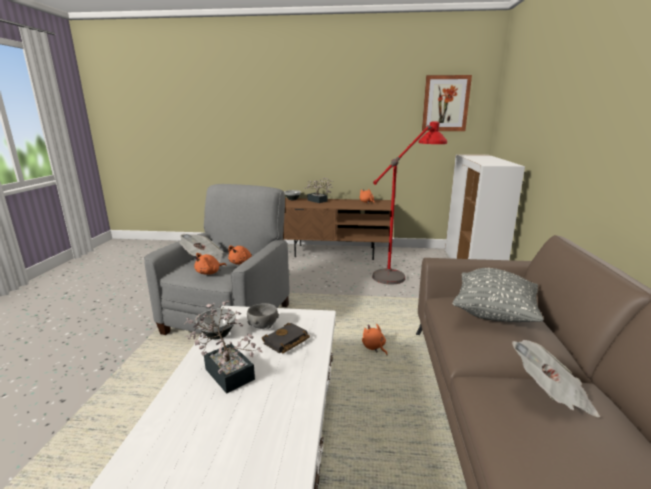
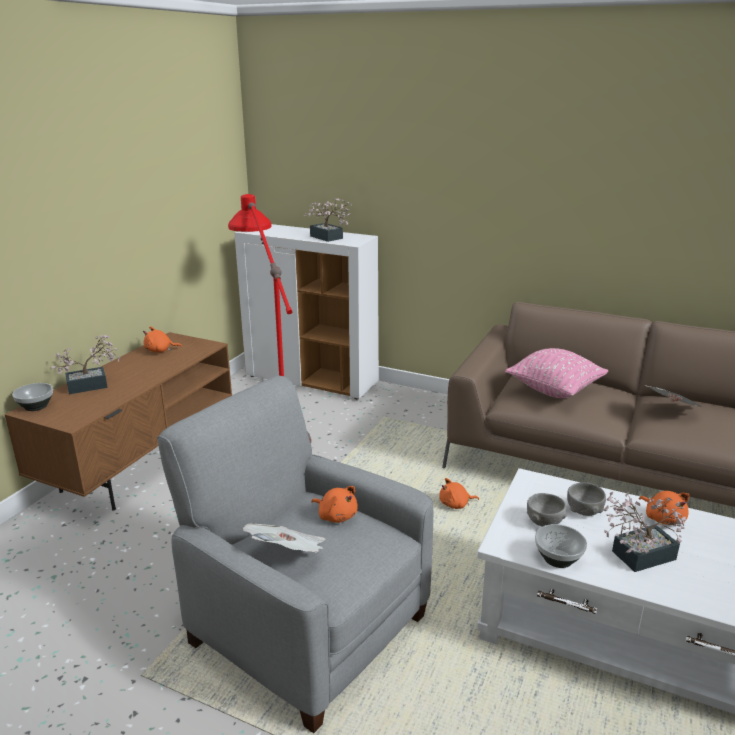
camera: 70 degrees left, 5 degrees up
orange plush toy [194,253,227,275] -> orange plush toy moved to [639,491,689,525]
black book [262,323,310,354] -> grey bowl [567,482,606,516]
picture [422,75,472,131] -> none
grey pillow [453,268,544,322] -> pink pillow [505,348,608,398]
none -> potted plant [304,198,352,242]

